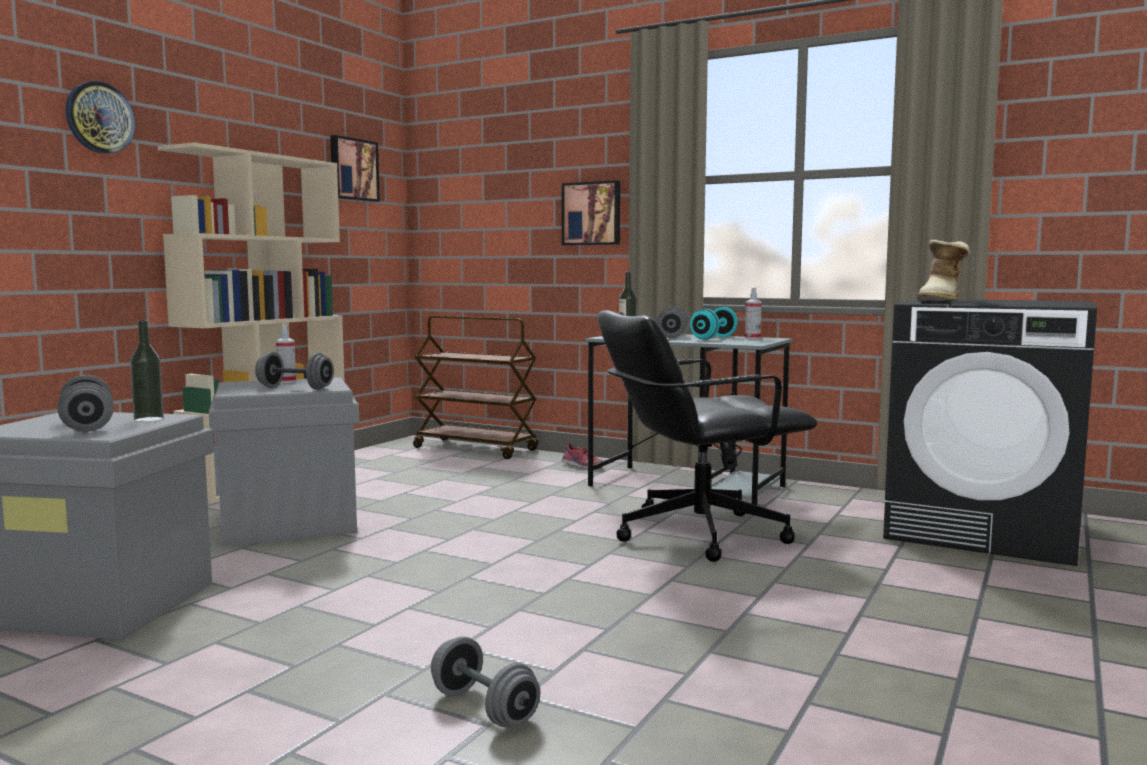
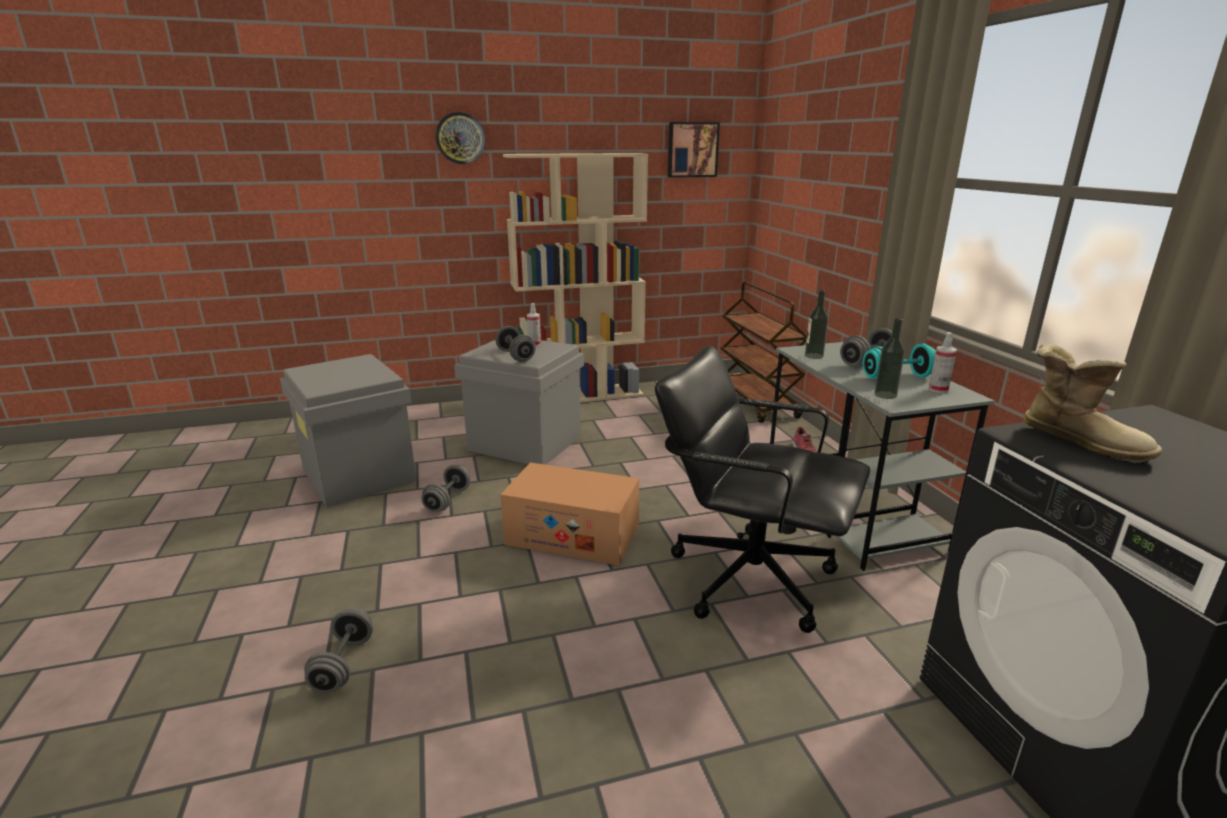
camera: 45 degrees right, 15 degrees up
grey dumbbell [57,375,114,432] -> grey dumbbell moved to [421,465,470,512]
bottle [130,320,164,422] -> bottle moved to [874,318,905,399]
picture [562,180,620,245] -> none
boot [917,240,971,303] -> boot turned 120 degrees counterclockwise [1023,344,1162,465]
none -> cardboard box [500,462,639,566]

